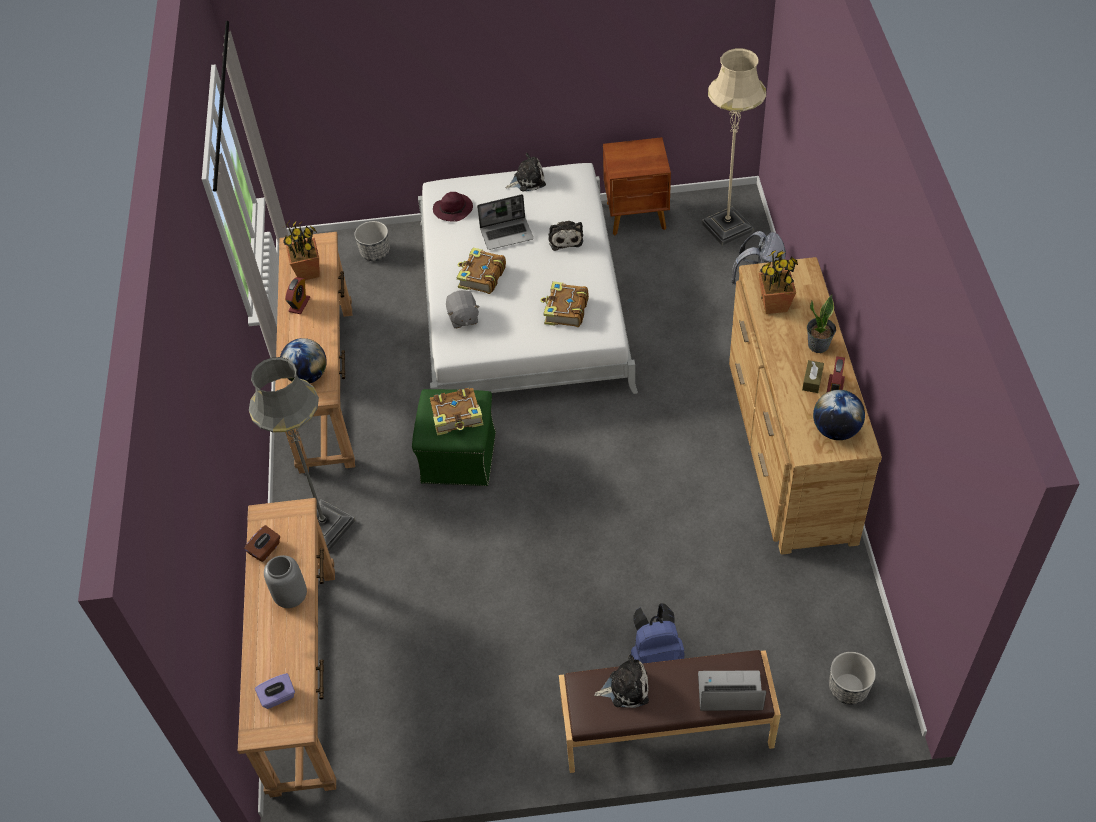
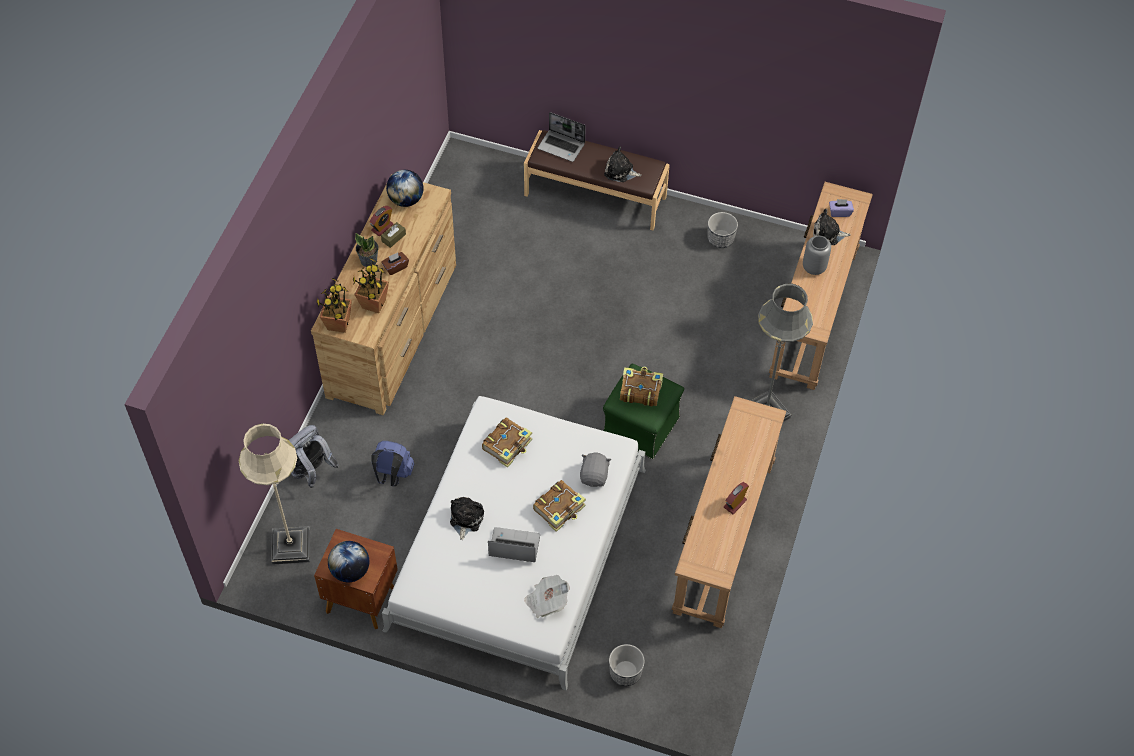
camera: 160 degrees left, 5 degrees up
brown tissue box [244,525,280,562] -> brown tissue box moved to [381,252,409,275]
globe [280,338,327,383] -> globe moved to [328,541,369,582]
potted plant [283,220,320,280] -> potted plant moved to [316,278,352,333]
purple hat [433,192,473,222] -> newspaper [524,575,570,618]
plush toy [506,153,546,192] -> plush toy moved to [813,209,851,245]
blue backpack [631,603,685,664] -> blue backpack moved to [371,441,414,486]
planter [829,652,876,705] -> planter moved to [707,212,738,248]

